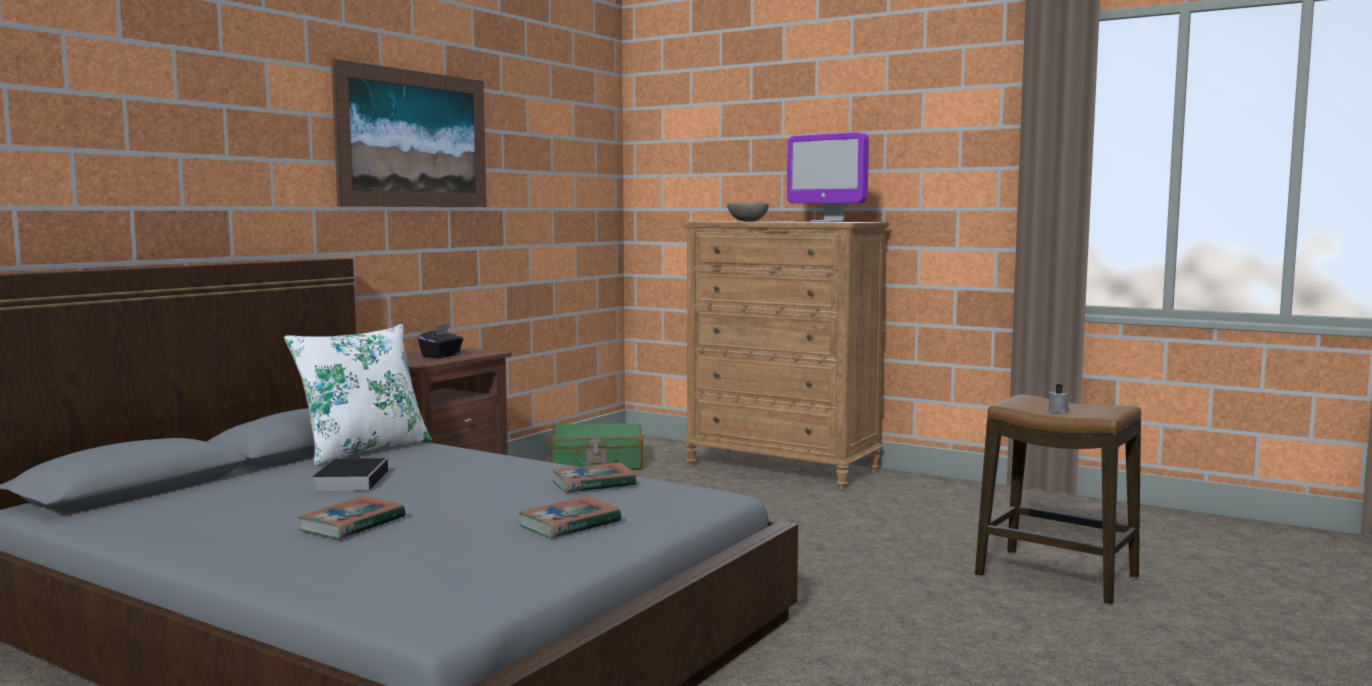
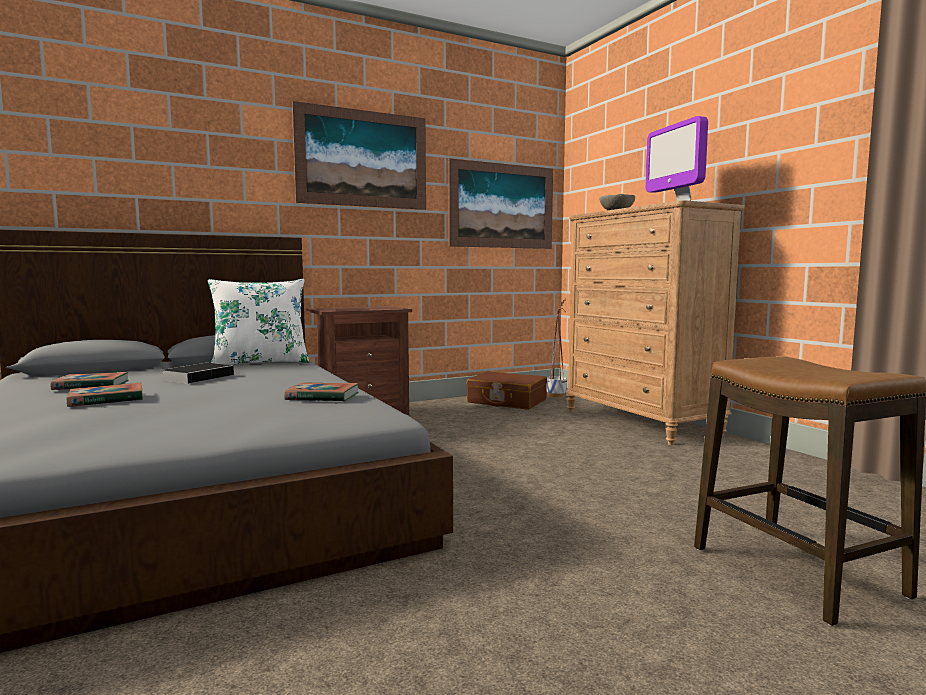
camera: 30 degrees right, 0 degrees up
black tissue box [418,324,463,358] -> none
book [519,496,621,538] -> book moved to [50,372,128,390]
green suitcase [550,423,643,470] -> brown suitcase [466,371,547,410]
grey candle [1049,384,1069,413] -> none
none -> picture [448,158,553,249]
none -> planter [547,299,567,398]

